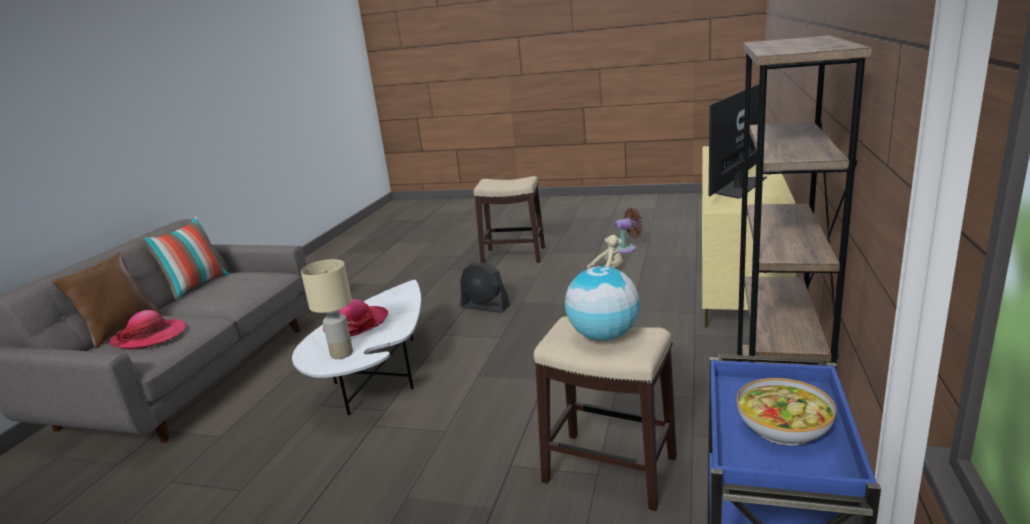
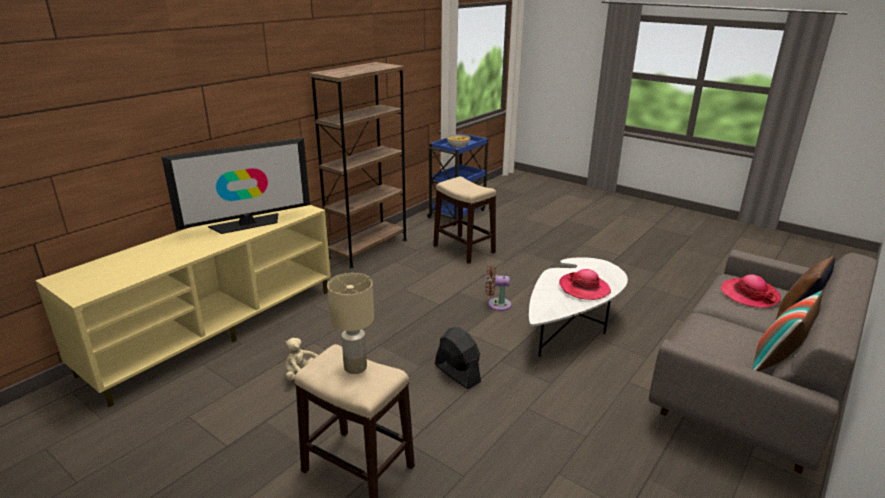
camera: 160 degrees left, 5 degrees up
beige table lamp [301,259,353,359] -> beige table lamp moved to [327,273,374,374]
globe [565,266,640,341] -> none
brown fan [615,208,643,253] -> brown fan moved to [486,265,511,311]

